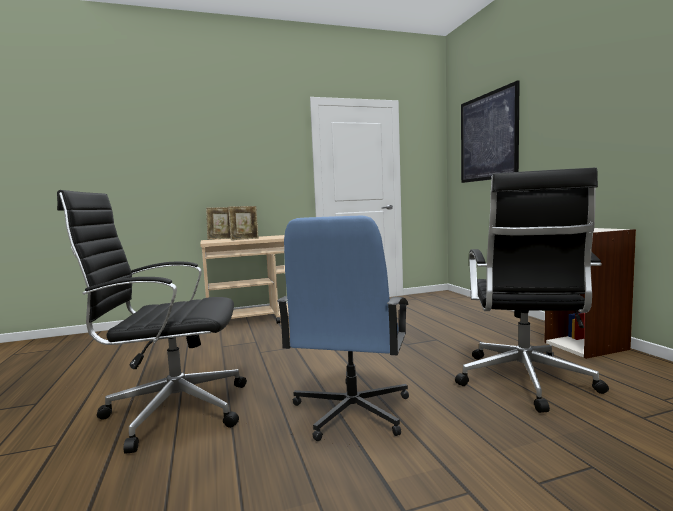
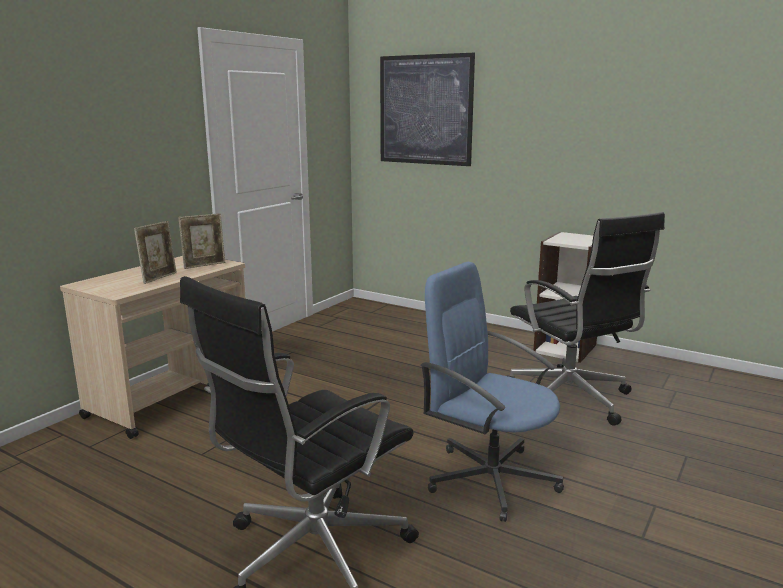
camera: 40 degrees left, 10 degrees up
picture frame [206,207,231,240] -> picture frame moved to [178,213,225,269]
blue office chair [277,216,409,441] -> blue office chair turned 150 degrees clockwise [420,262,564,522]

